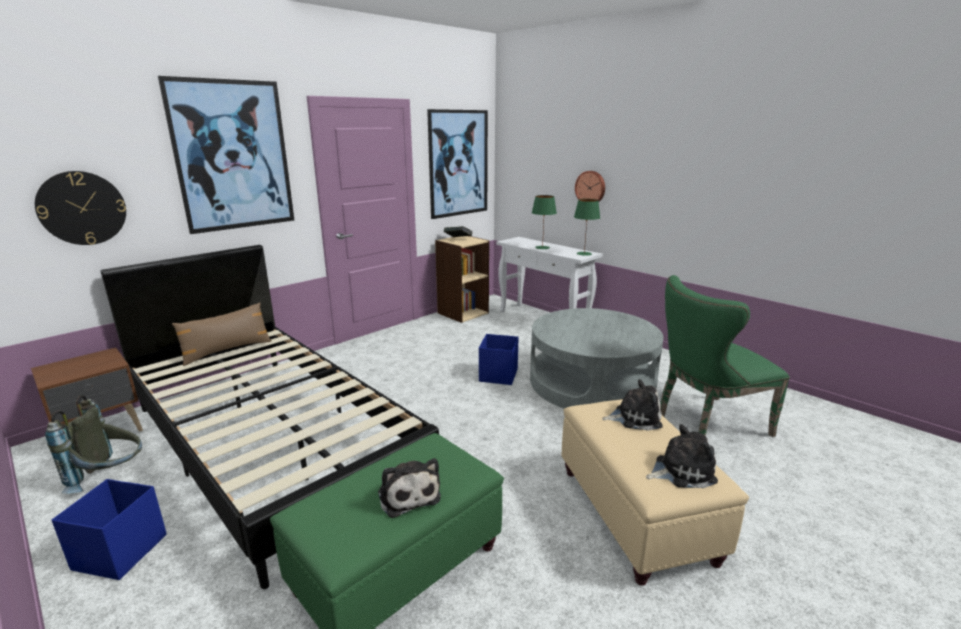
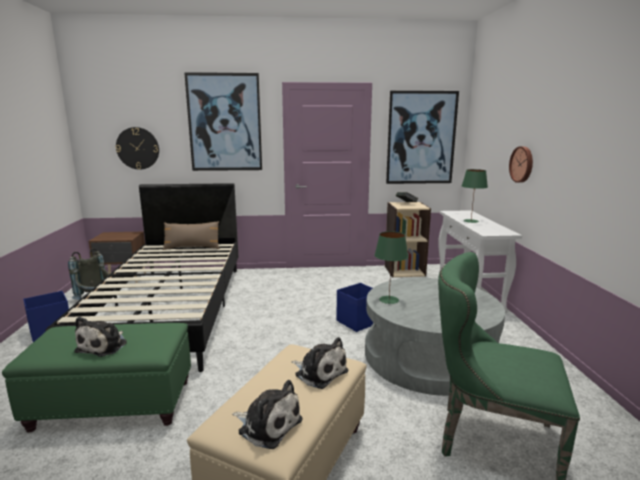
camera: 40 degrees right, 5 degrees down
green table lamp [574,199,600,256] -> green table lamp moved to [374,231,408,304]

